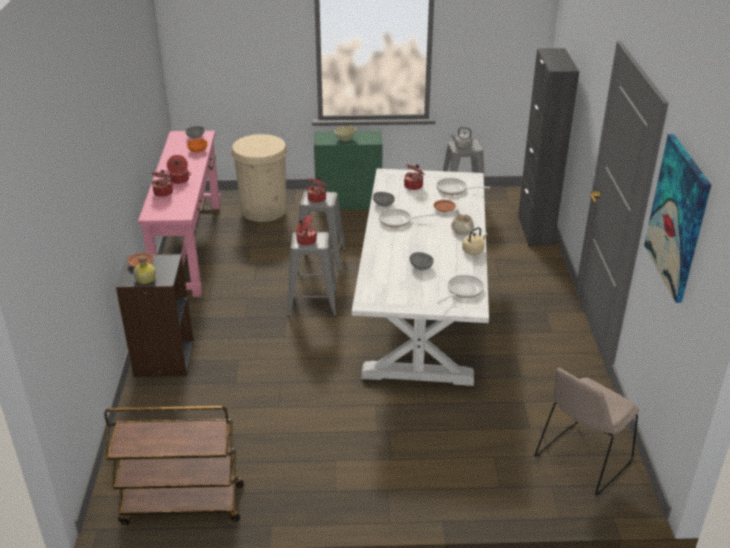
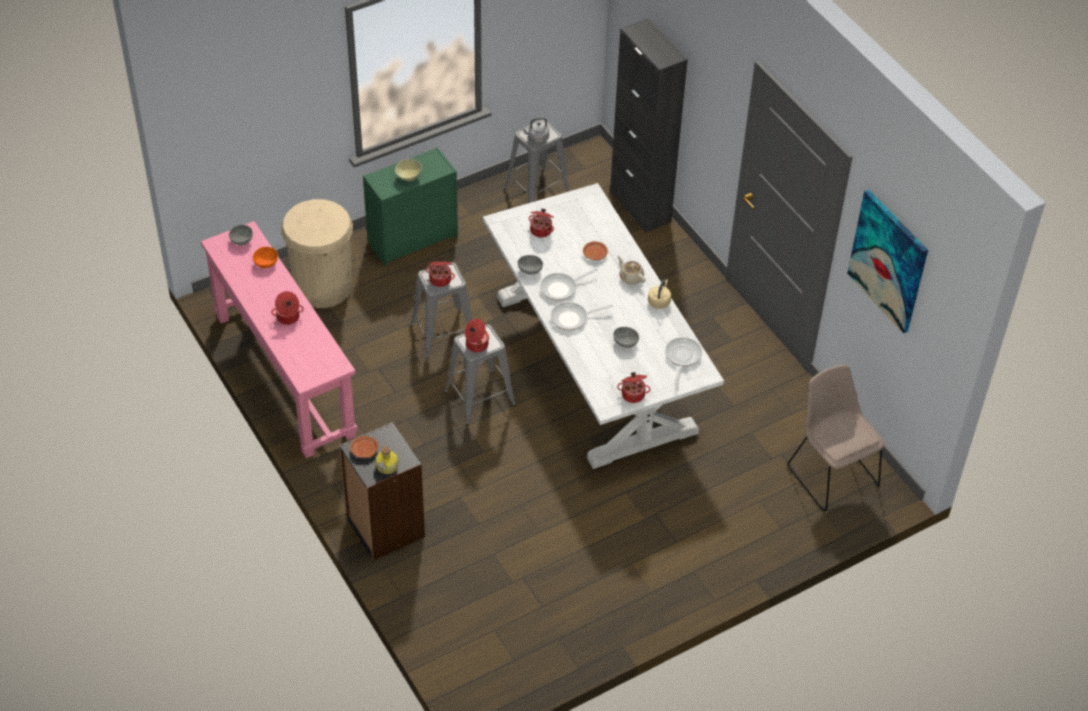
camera: 30 degrees left, 15 degrees up
brown cart [104,406,244,525] -> none
cooking pot [151,170,174,197] -> cooking pot moved to [617,372,650,403]
frying pan [436,178,490,195] -> frying pan moved to [551,302,614,331]
beige chair [535,368,639,496] -> beige chair turned 135 degrees clockwise [788,365,884,511]

